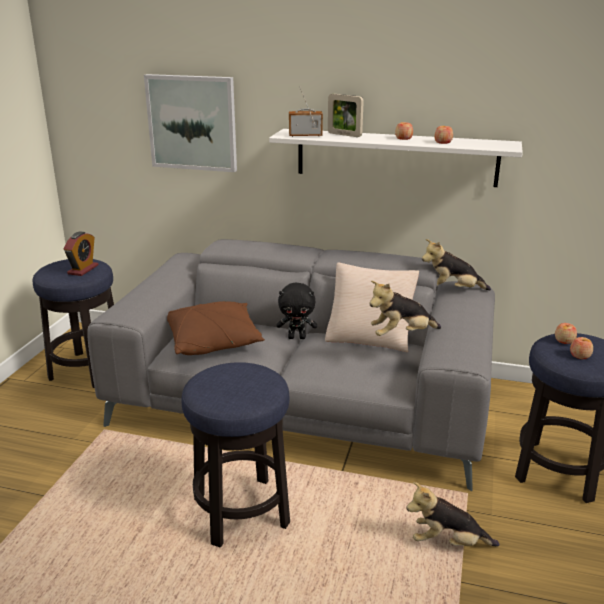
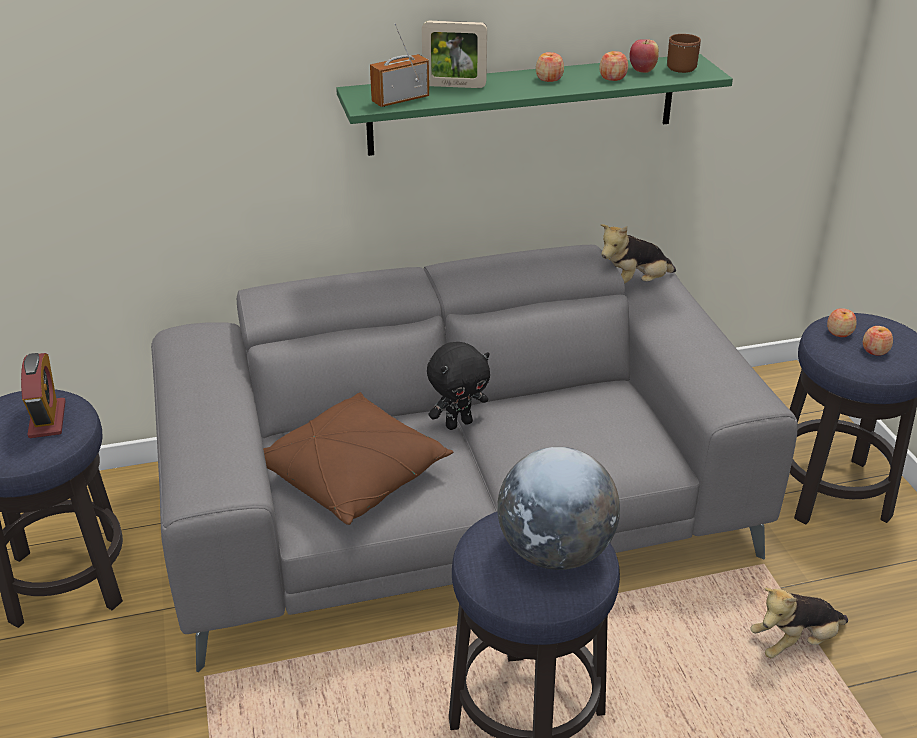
camera: 30 degrees left, 10 degrees up
picture [144,74,237,172] -> none
white shelf [269,129,523,187] -> green shelf [336,54,733,156]
beige pillow [325,262,419,352] -> none
plush toy [369,281,441,336] -> none
none -> globe [497,447,620,570]
none -> apple [629,39,659,73]
none -> brown mug [667,34,701,73]

